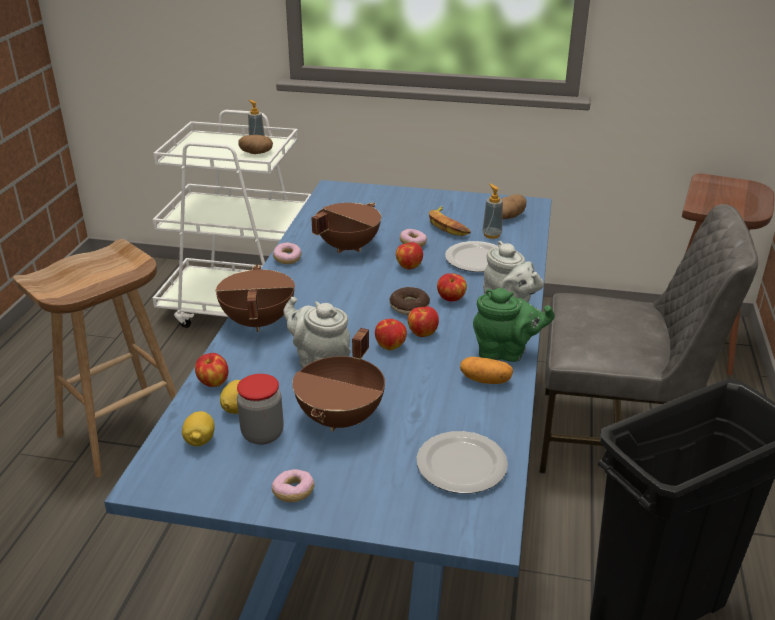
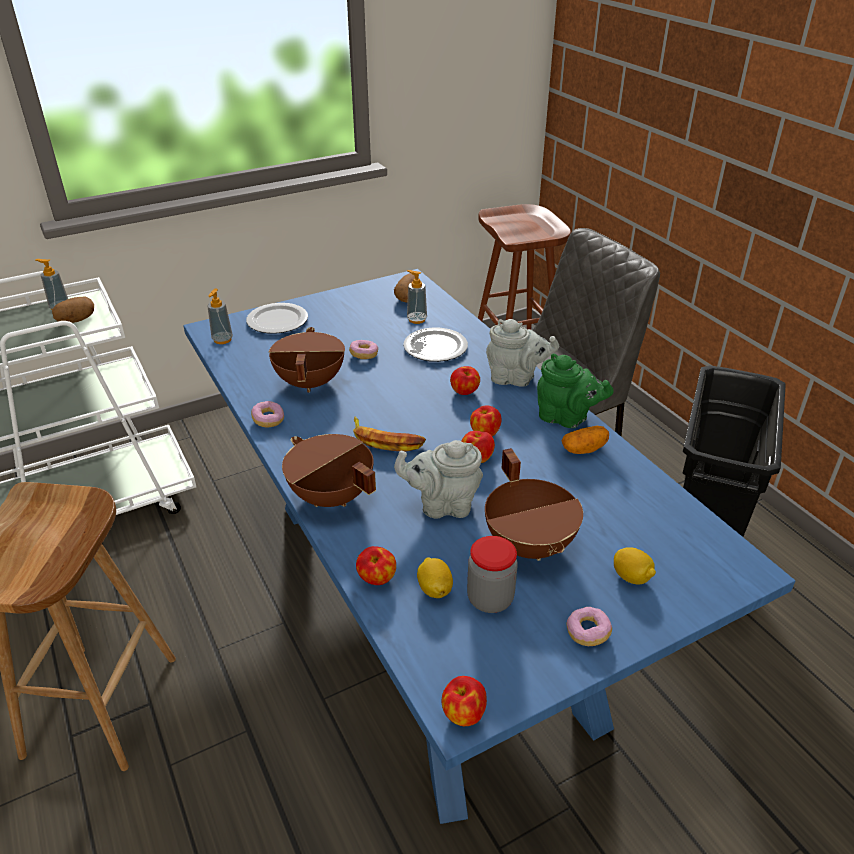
camera: 40 degrees left, 5 degrees up
lemon [182,411,215,446] -> lemon moved to [614,547,656,584]
donut [389,287,430,315] -> none
apple [396,242,423,269] -> apple moved to [442,676,487,726]
plate [416,431,508,494] -> plate moved to [246,303,308,334]
banana [429,206,471,236] -> banana moved to [353,416,426,452]
green teapot [473,288,555,362] -> green teapot turned 60 degrees clockwise [537,353,614,428]
none -> soap dispenser [207,288,233,344]

